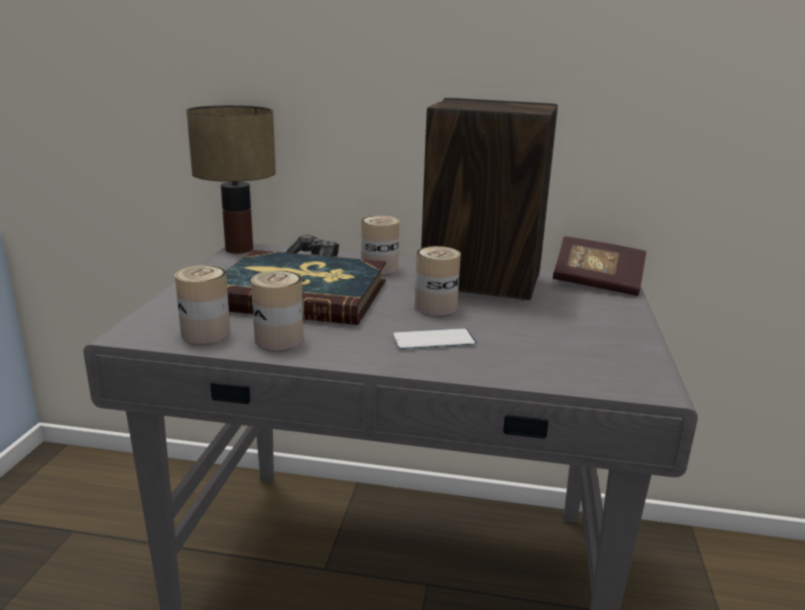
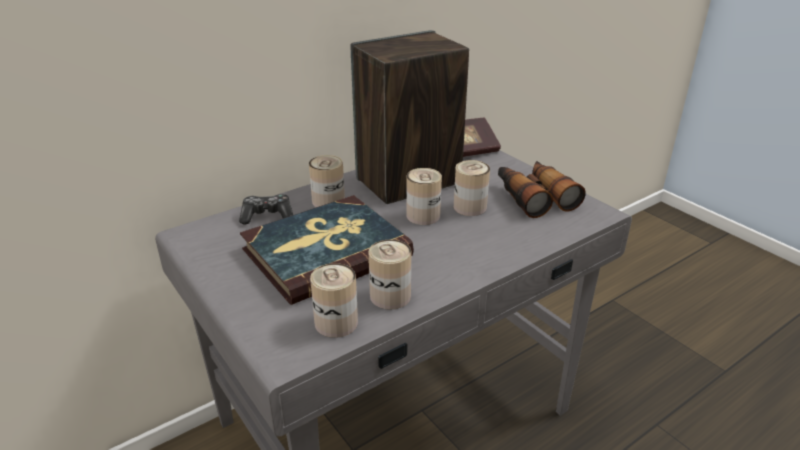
camera: 45 degrees left, 10 degrees up
table lamp [186,105,276,254] -> none
phone [392,328,477,350] -> none
none -> can [454,160,490,216]
none -> binoculars [498,161,586,218]

